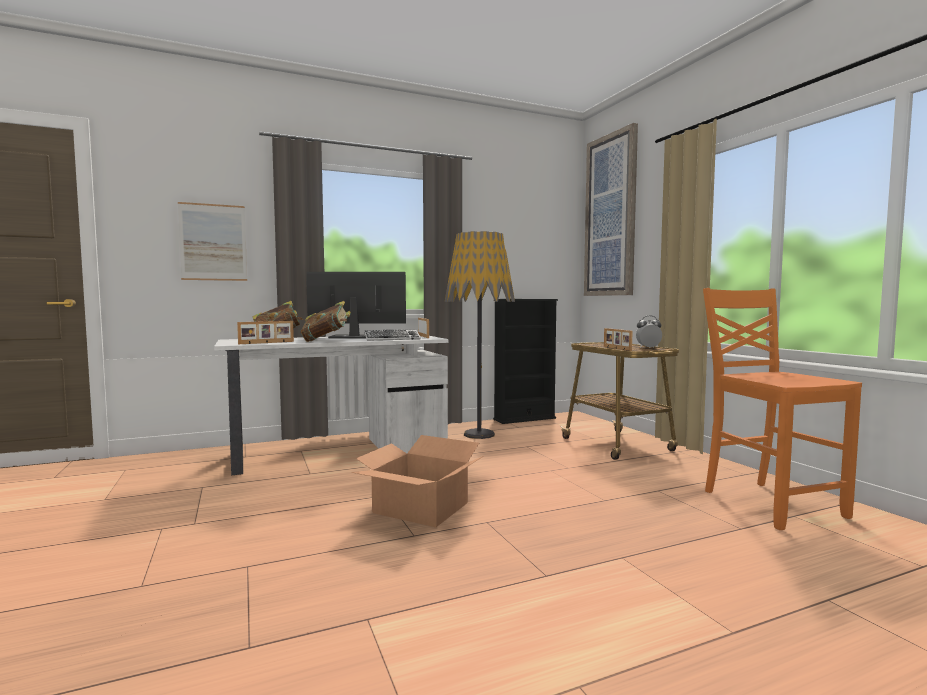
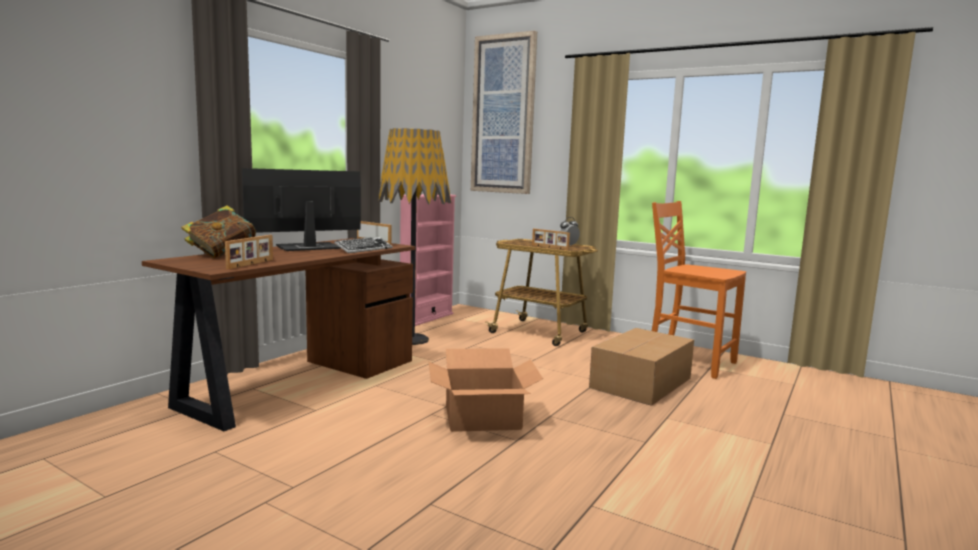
camera: 35 degrees left, 5 degrees up
picture [178,202,247,281] -> none
white desk [214,336,448,475] -> brown desk [142,238,415,431]
book [301,301,351,342] -> none
black bookcase [493,299,558,424] -> pink bookcase [400,194,456,326]
none -> cardboard box [589,328,694,406]

